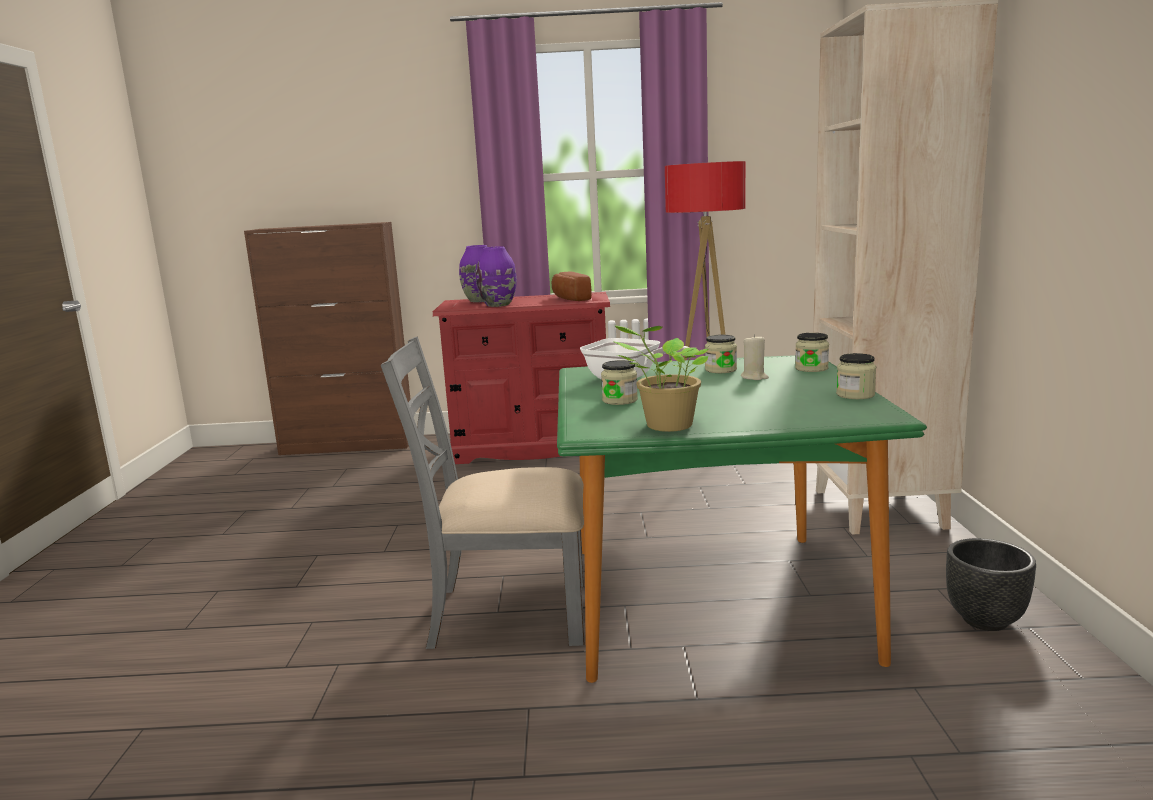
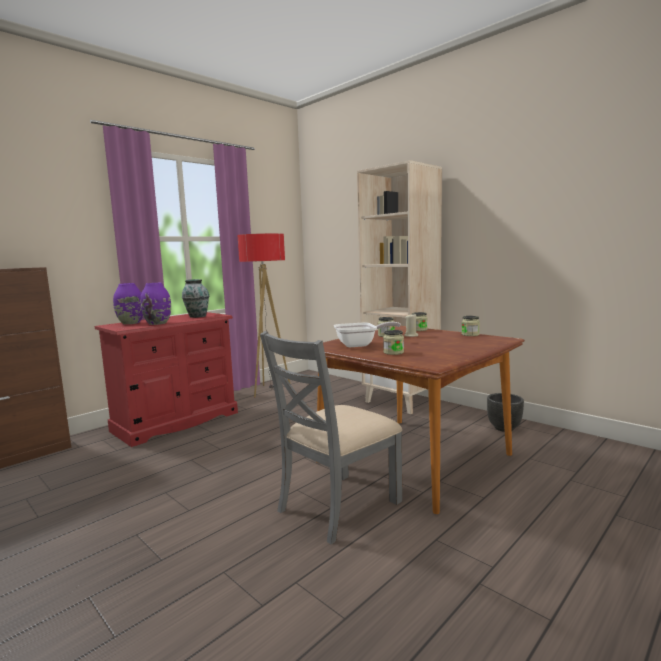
camera: 45 degrees left, 5 degrees down
bread [551,272,592,301] -> vase [182,279,209,318]
green dining table [557,355,927,683] -> brown dining table [317,326,525,514]
potted plant [613,325,709,432] -> none

